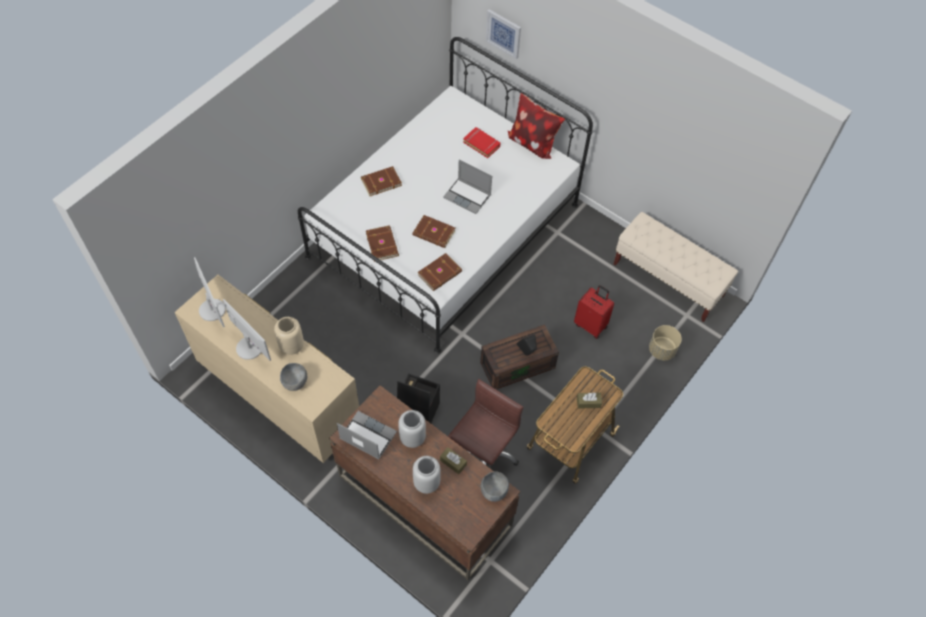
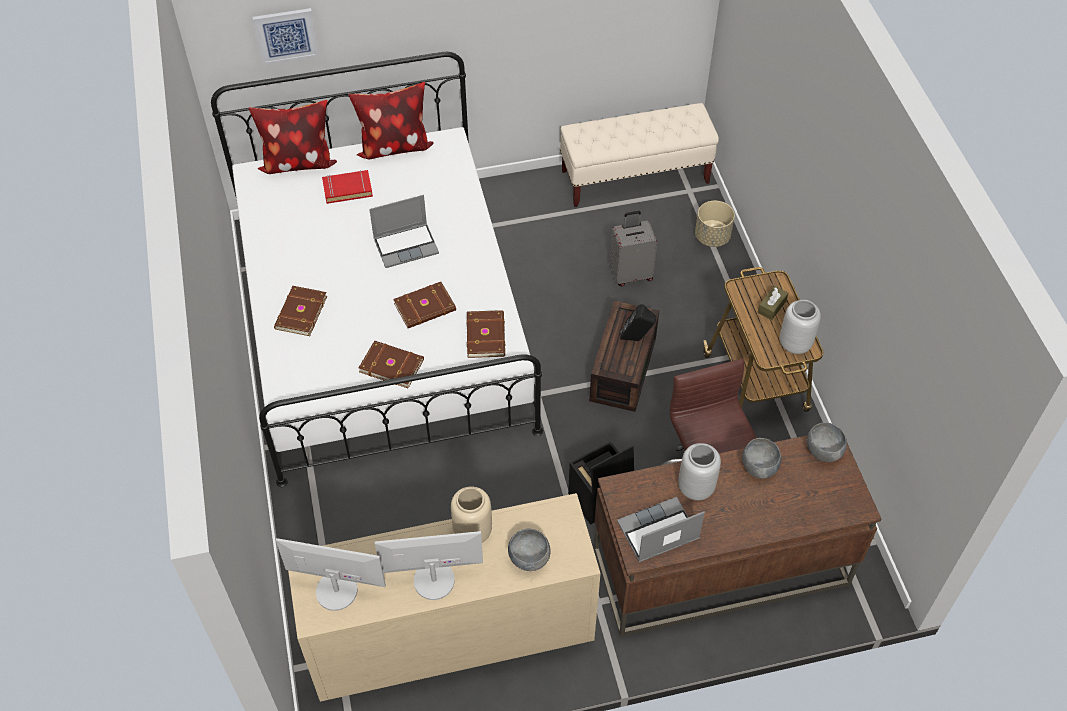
camera: 50 degrees left, 5 degrees down
grey vase [413,456,441,494] -> grey vase moved to [780,300,821,354]
brown tissue box [440,447,467,474] -> grey bowl [742,438,781,479]
red suitcase [574,285,614,339] -> grey suitcase [610,211,657,286]
none -> pillow [249,100,337,174]

